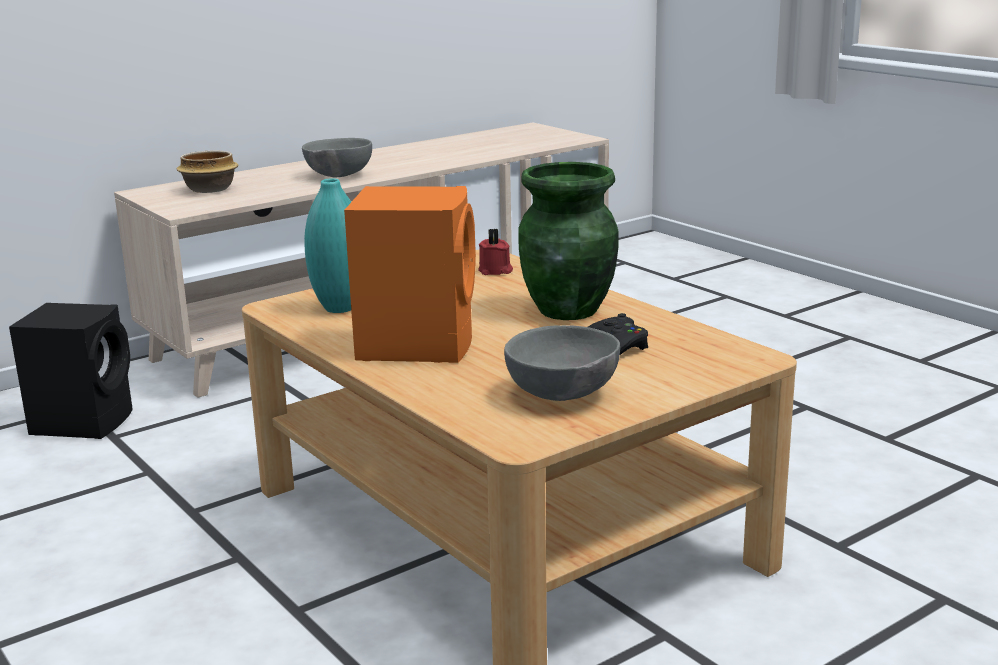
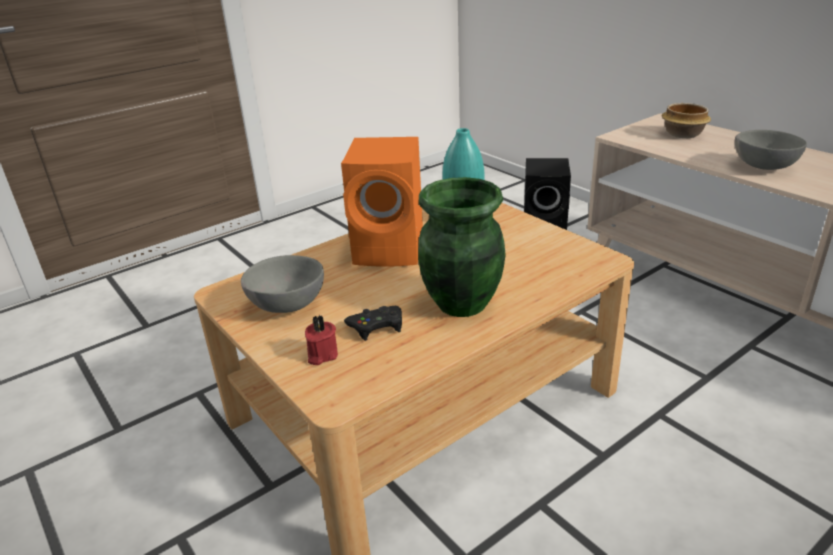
camera: 90 degrees right, 10 degrees up
red candle [478,229,513,275] -> red candle moved to [305,315,338,365]

